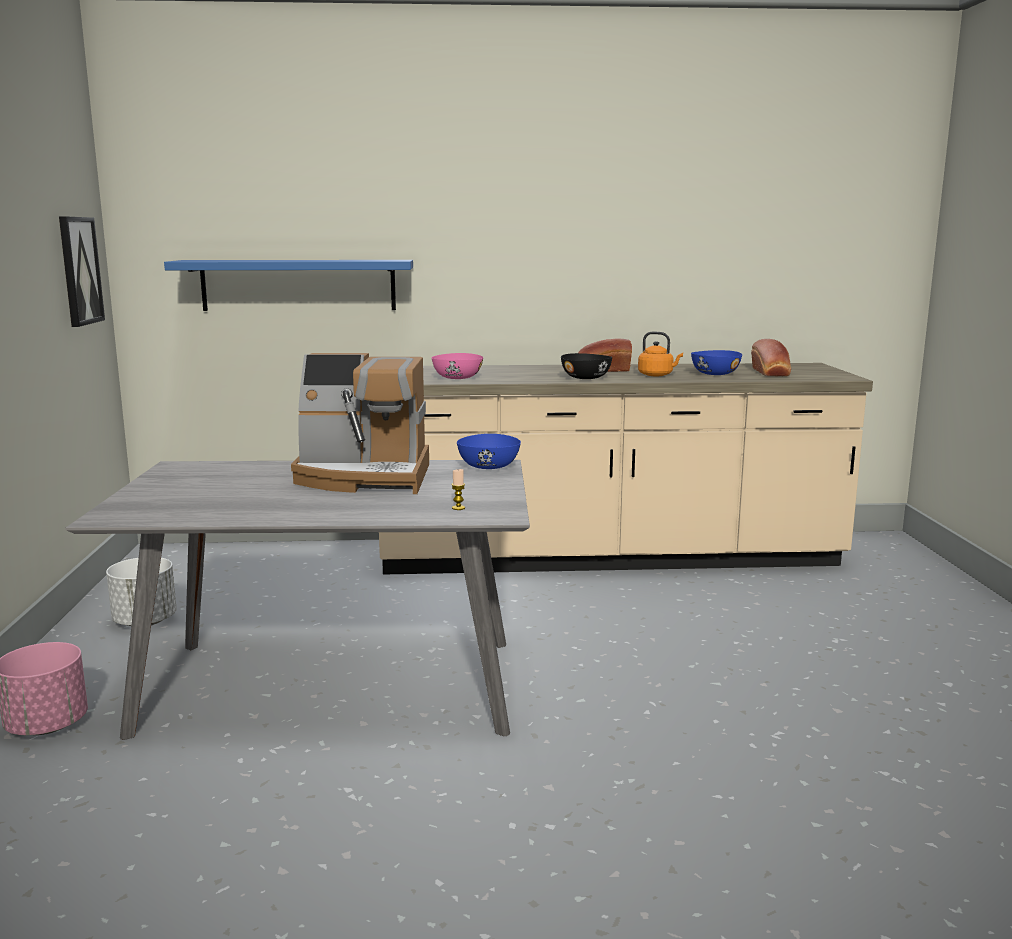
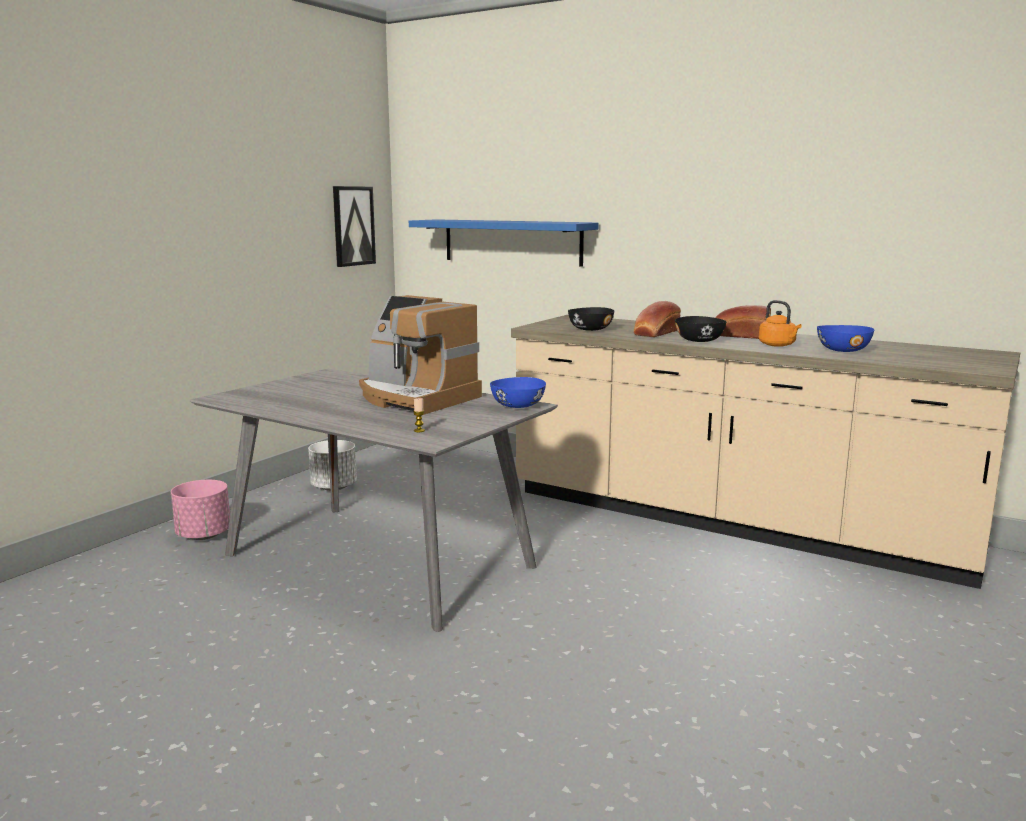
camera: 35 degrees right, 0 degrees up
pink bowl [432,353,483,379] -> black bowl [568,307,614,331]
bread [751,339,791,376] -> bread moved to [634,301,681,337]

